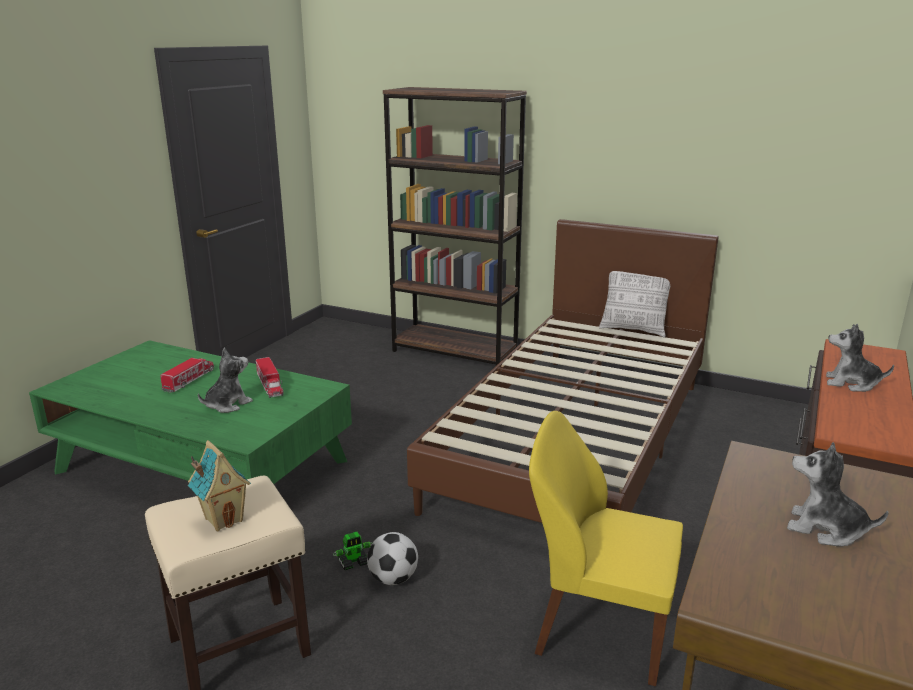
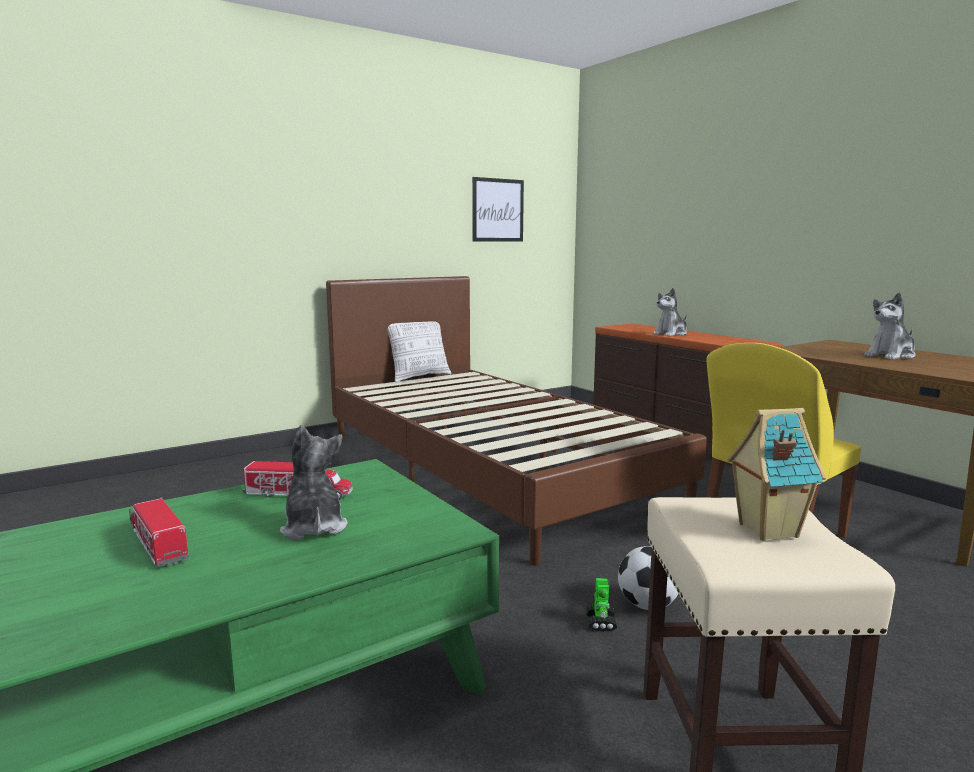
camera: 60 degrees left, 10 degrees down
brown bookcase [383,87,527,366] -> none
none -> picture [472,177,524,242]

